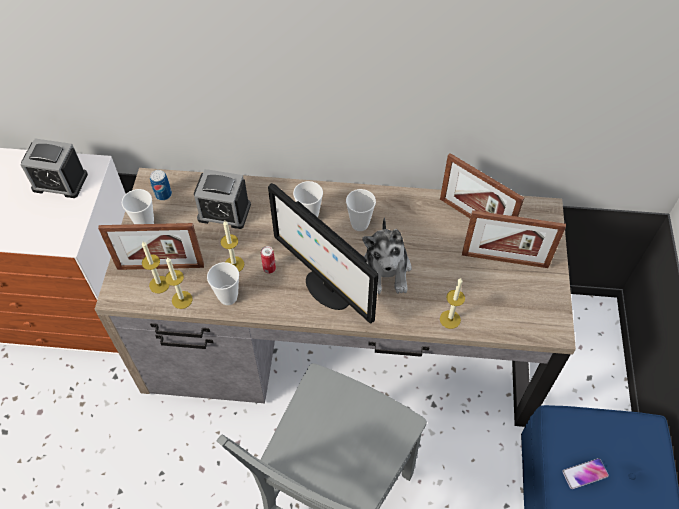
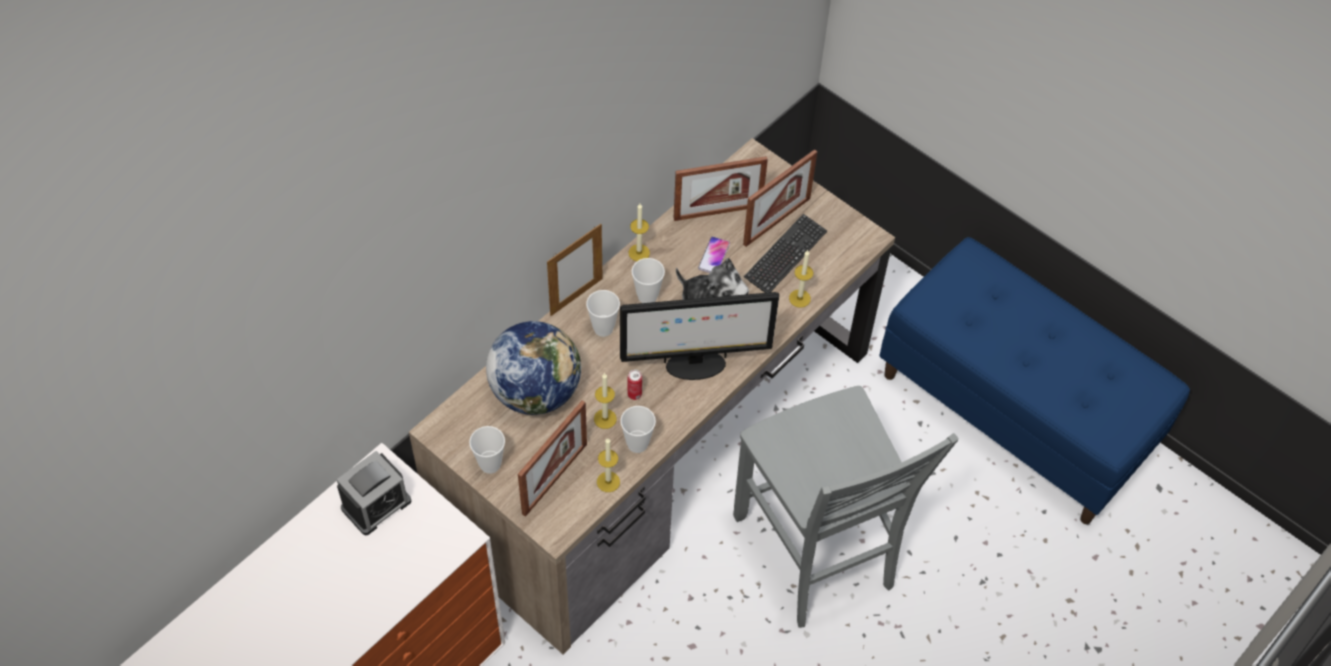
camera: 55 degrees left, 0 degrees up
candle [142,242,170,293] -> candle moved to [629,204,650,261]
can [150,170,172,201] -> none
alarm clock [194,169,251,229] -> globe [486,321,581,415]
phone [562,458,609,489] -> phone moved to [698,237,730,273]
none -> picture frame [547,224,603,316]
none -> keyboard [744,214,827,293]

